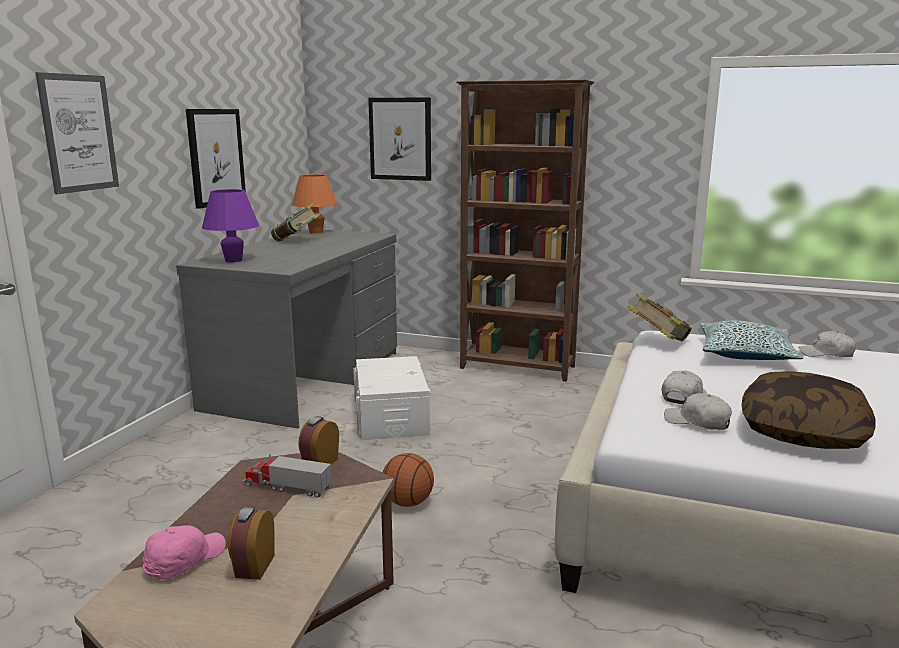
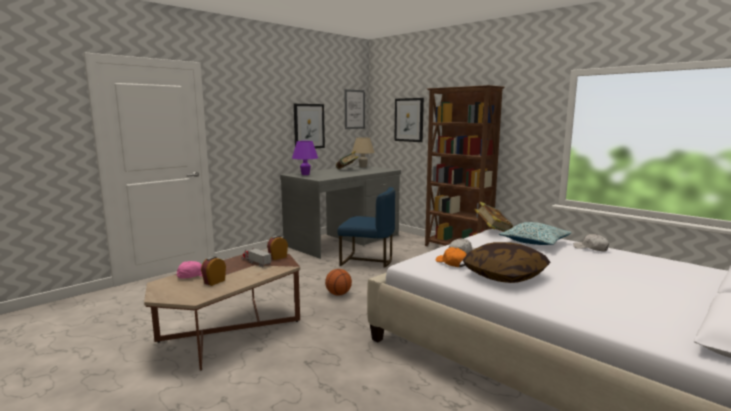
camera: 25 degrees right, 5 degrees down
picture [35,72,119,194] -> picture moved to [345,89,365,129]
orange table lamp [292,174,337,234] -> beige table lamp [352,138,375,168]
white storage box [353,356,431,440] -> blue chair [337,187,395,268]
white cap [664,393,732,430] -> orange cap [436,247,467,267]

